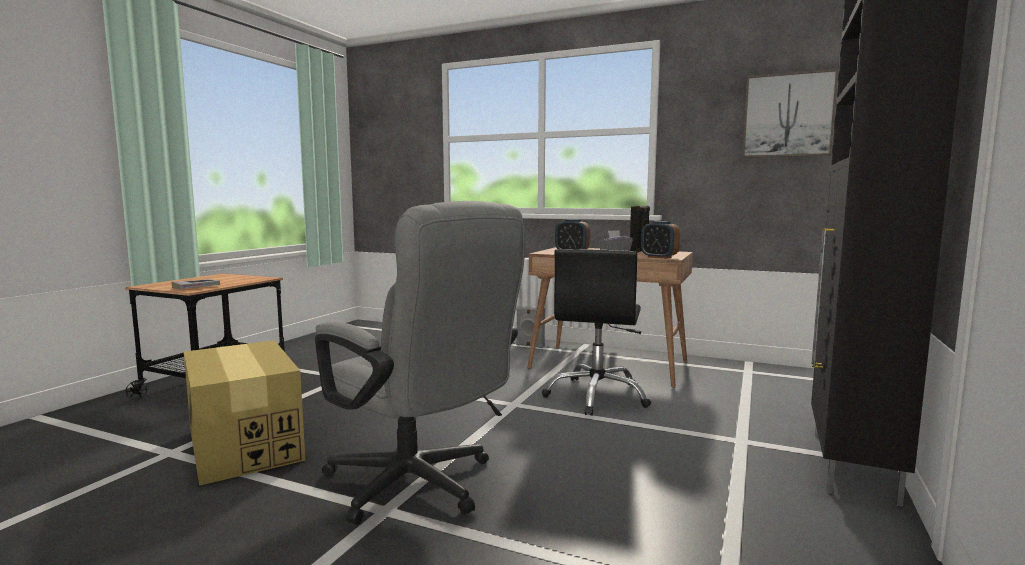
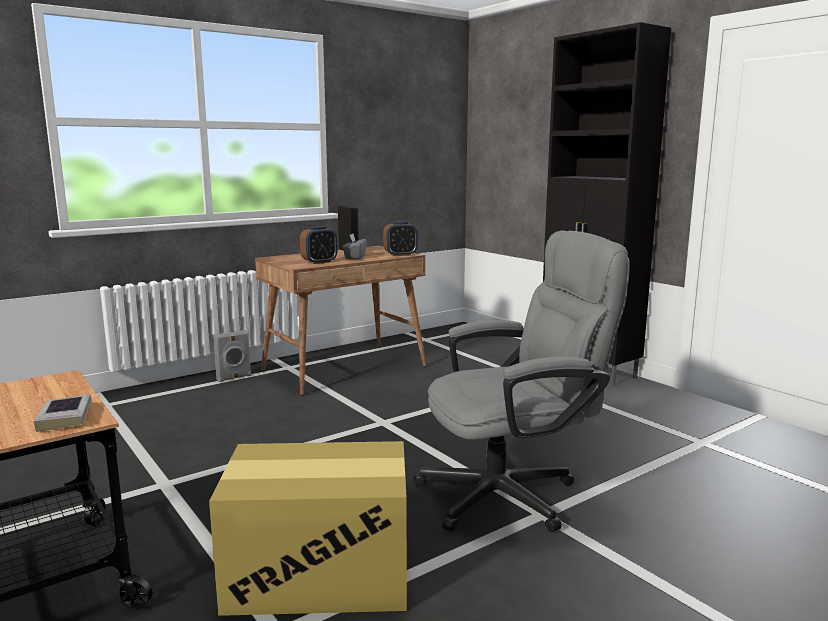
camera: 60 degrees left, 5 degrees up
black office chair [542,249,651,416] -> none
picture [742,69,838,158] -> none

